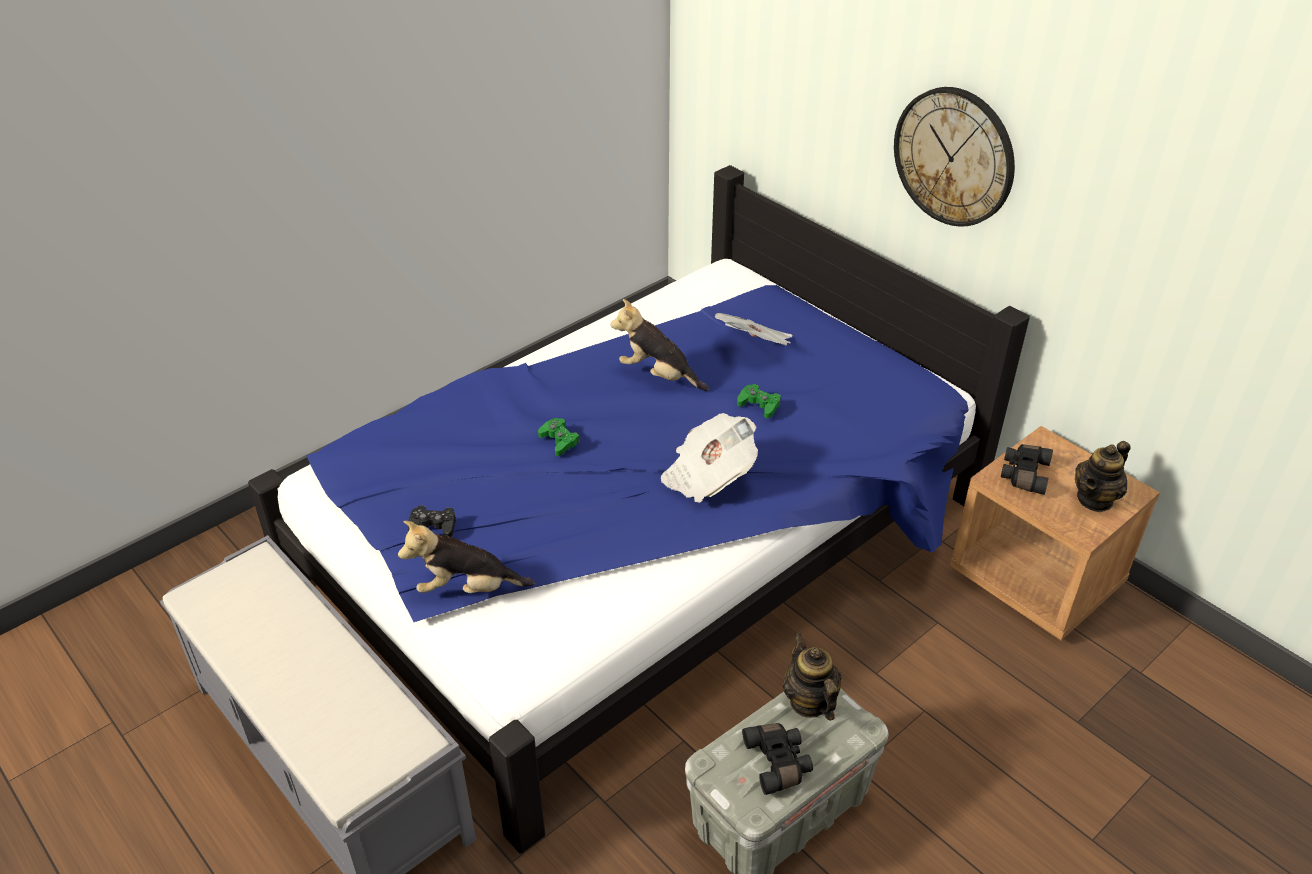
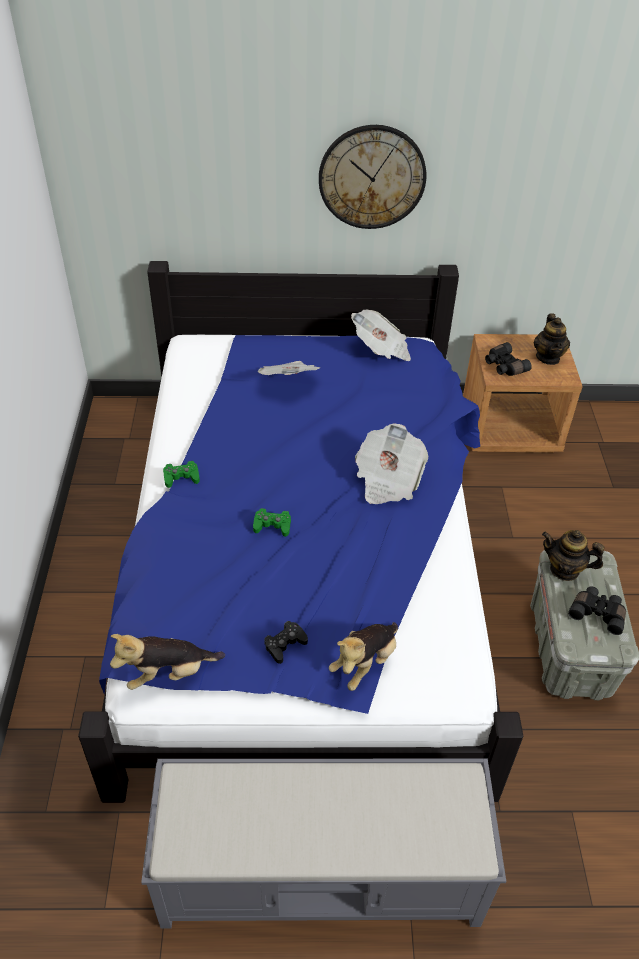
camera: 50 degrees left, 5 degrees up
plush toy [611,299,709,391] -> plush toy moved to [110,634,225,690]
green game controller [737,384,781,419] -> green game controller moved to [163,461,200,488]
none -> newspaper [351,310,411,361]

